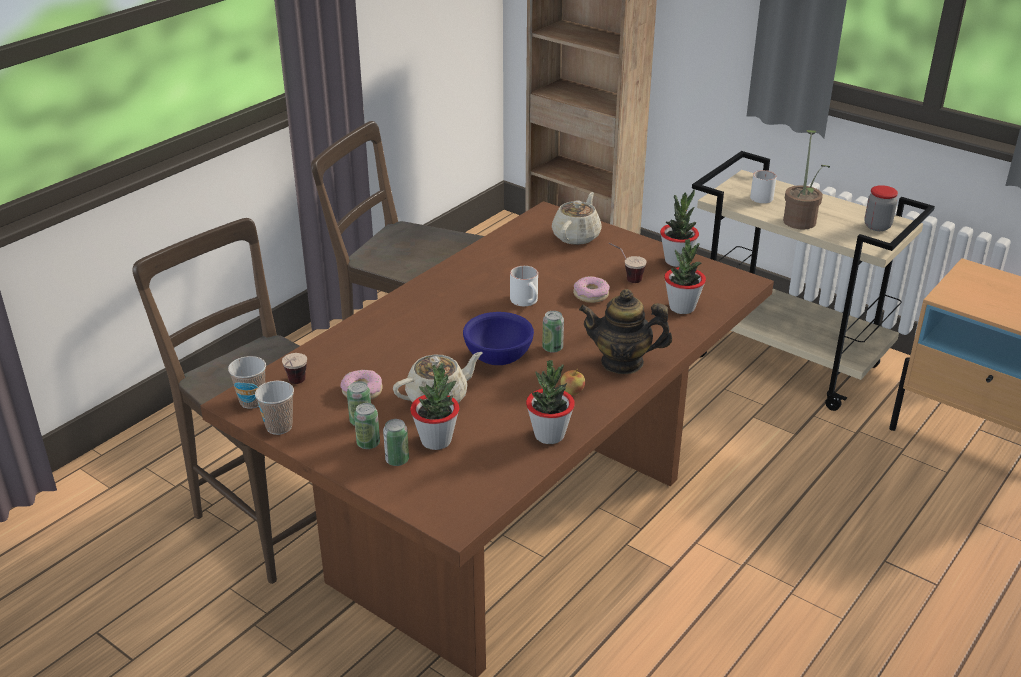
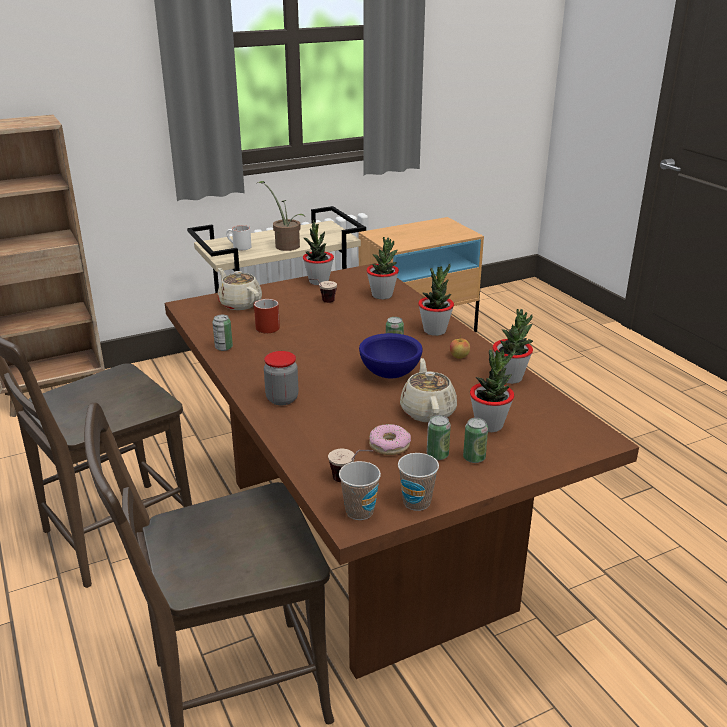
camera: 65 degrees left, 5 degrees down
can [383,419,409,466] -> can moved to [213,315,233,351]
white mug [510,266,538,306] -> none
donut [573,276,610,303] -> none
teapot [579,289,672,374] -> potted plant [418,263,454,336]
jar [864,185,898,231] -> jar moved to [264,351,298,405]
none -> red mug [253,299,280,333]

